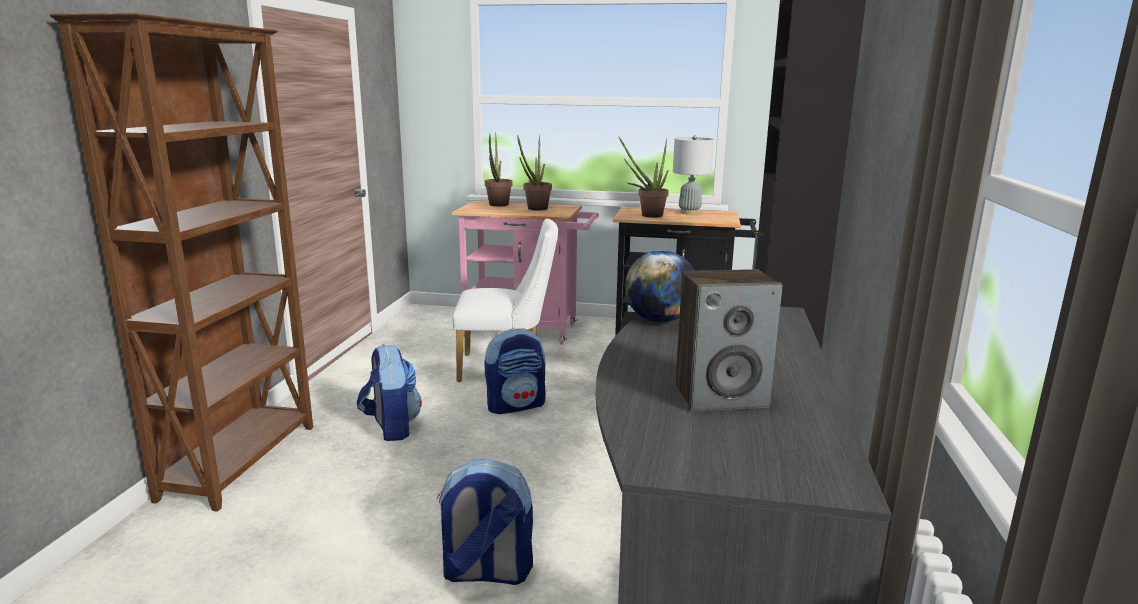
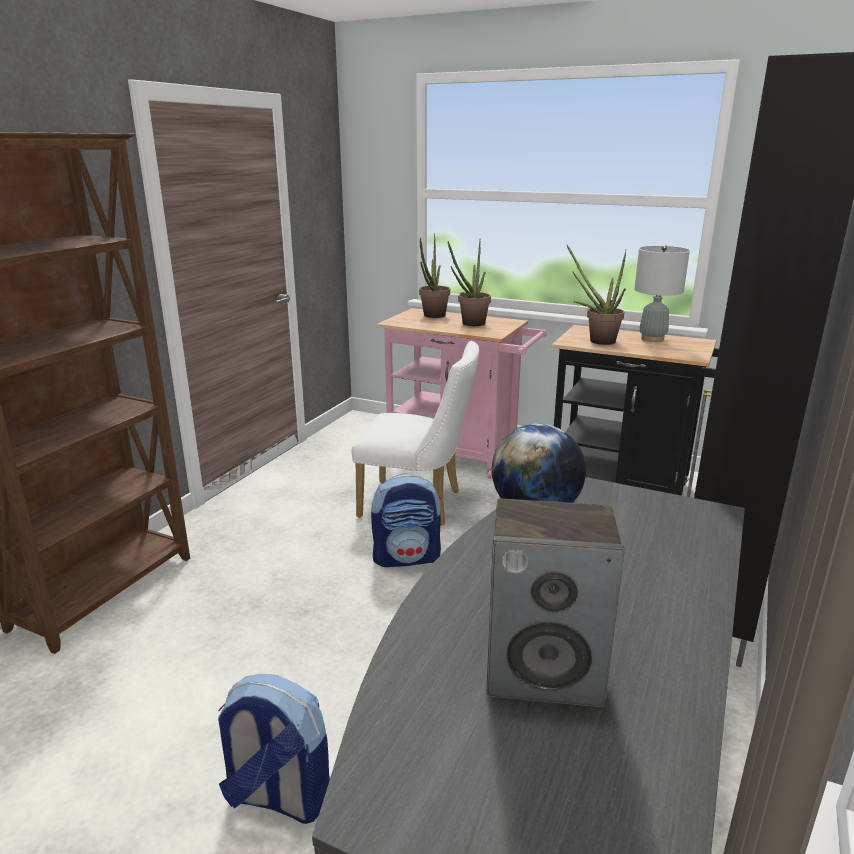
camera: 15 degrees right, 5 degrees up
backpack [357,344,422,441] -> none

